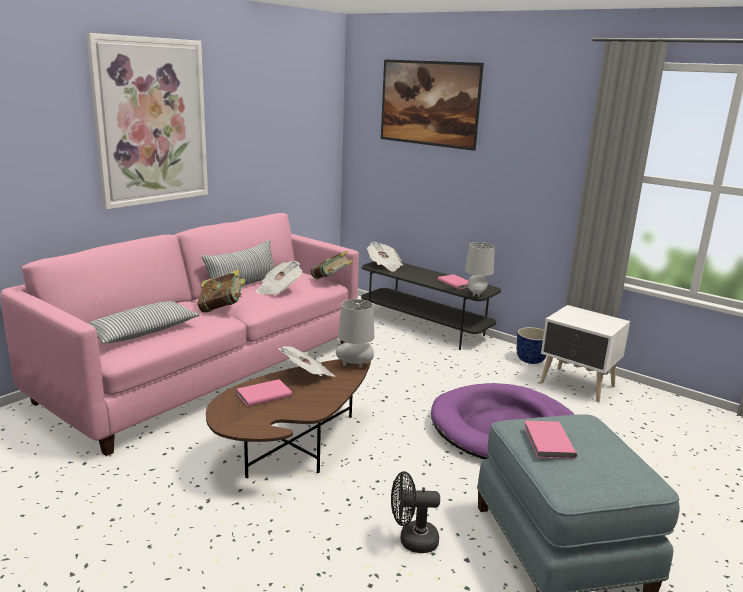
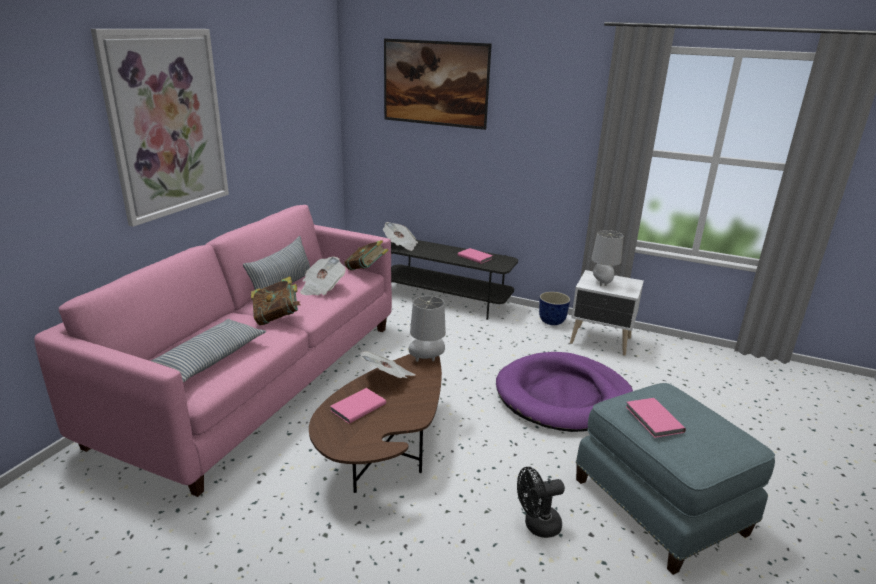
camera: 15 degrees left, 5 degrees up
grey table lamp [465,242,495,297] -> grey table lamp moved to [591,230,623,286]

